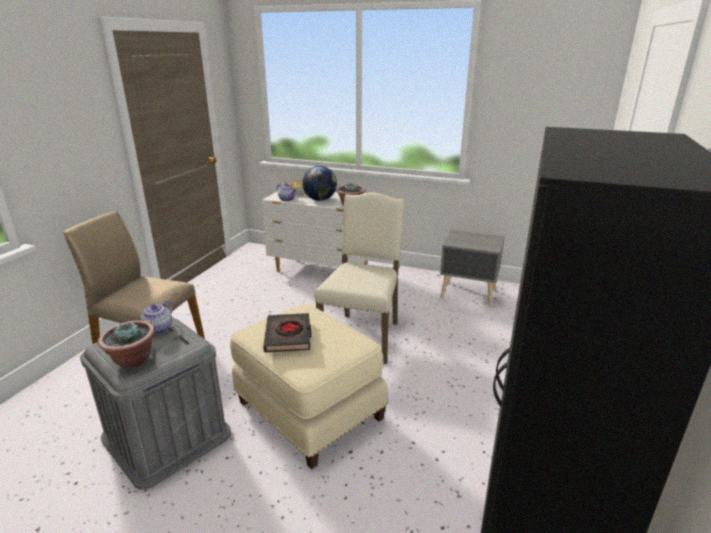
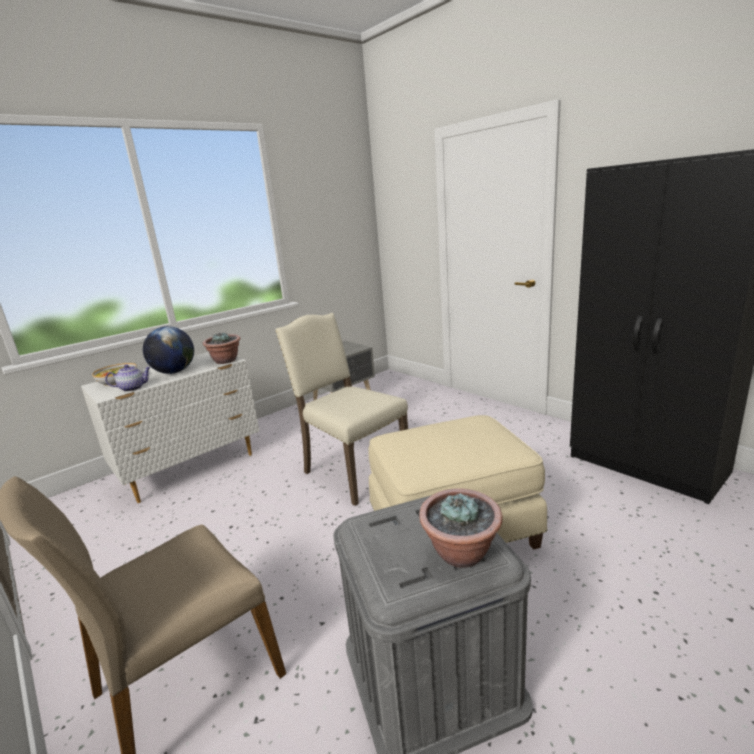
camera: 60 degrees left, 5 degrees down
teapot [141,301,173,334] -> none
black book [263,313,311,353] -> none

